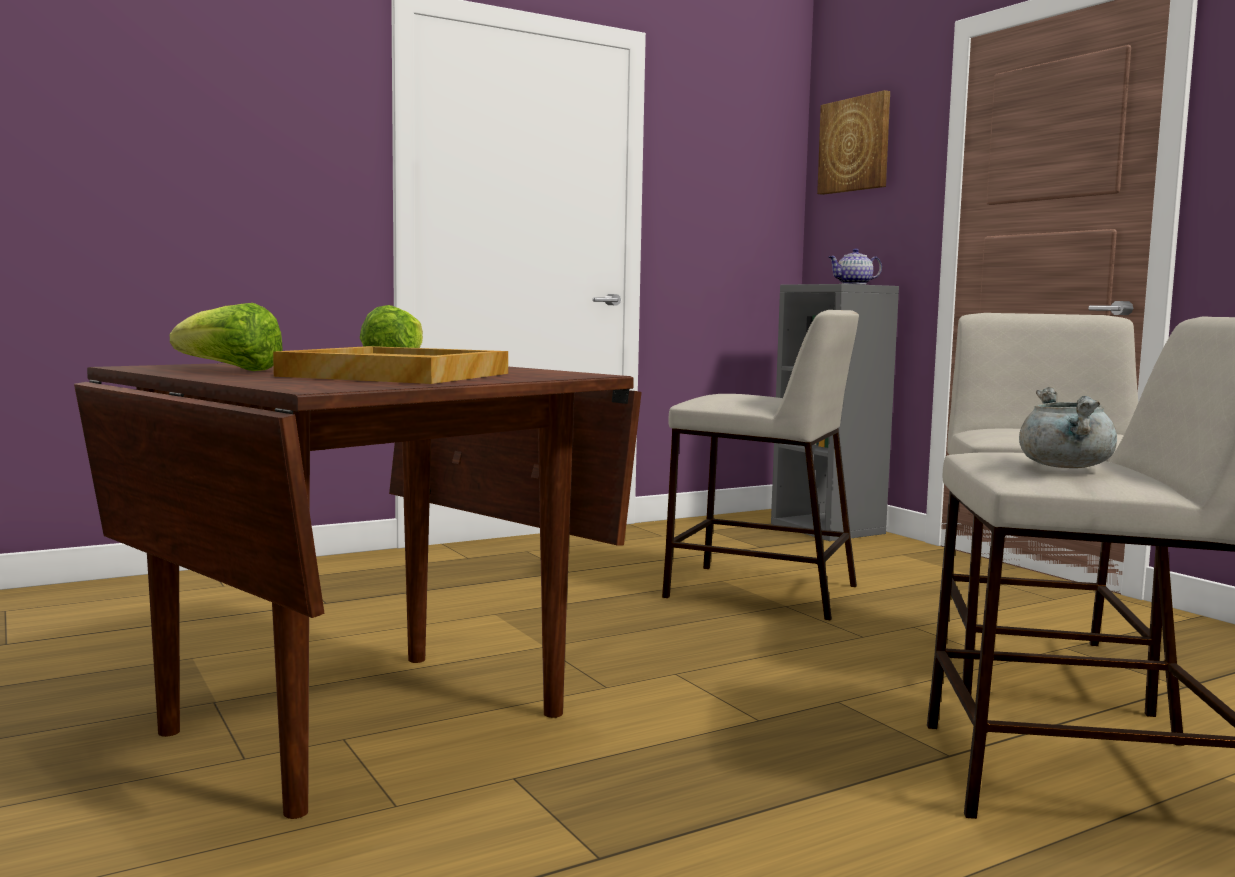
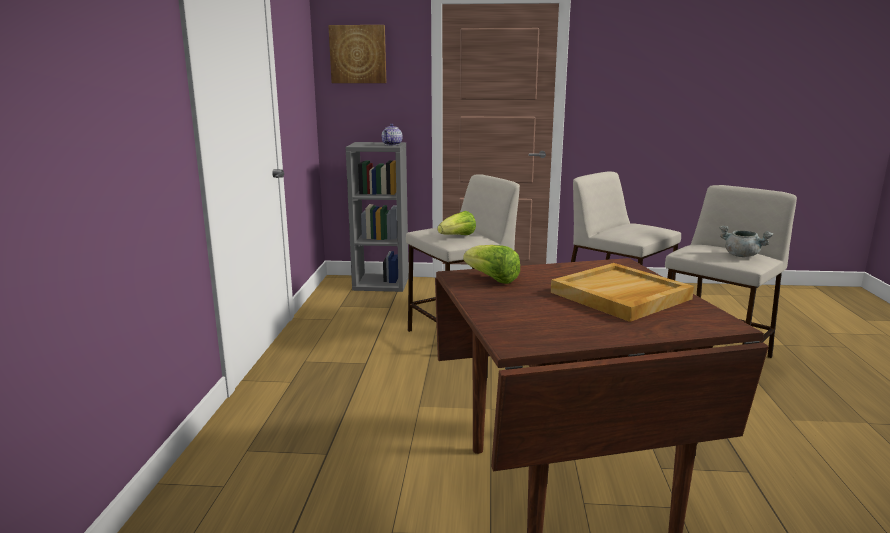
camera: 55 degrees left, 10 degrees up
lettuce [170,303,283,371] -> lettuce moved to [437,211,476,235]

